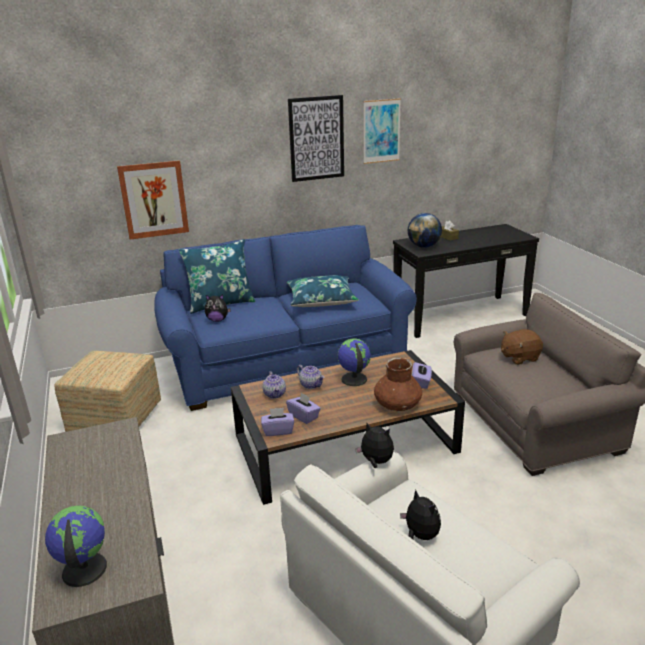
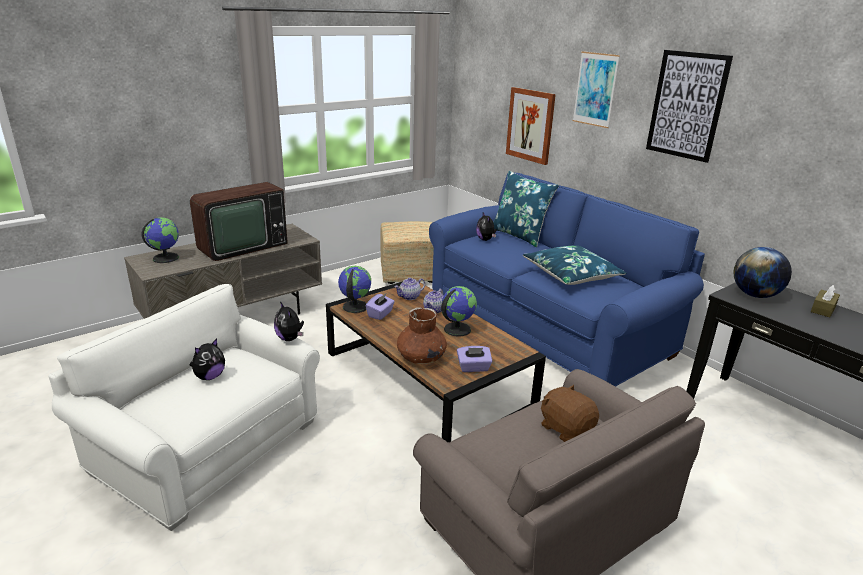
camera: 70 degrees right, 0 degrees up
purple tissue box [261,408,294,436] -> globe [338,266,371,313]
plush toy [355,422,394,468] -> plush toy turned 135 degrees clockwise [274,302,304,341]
picture [363,98,401,164] -> picture moved to [572,51,620,128]
none -> television [190,182,288,261]

